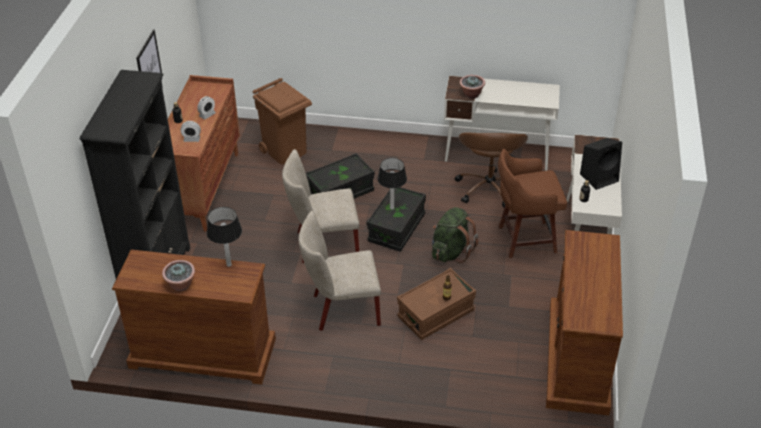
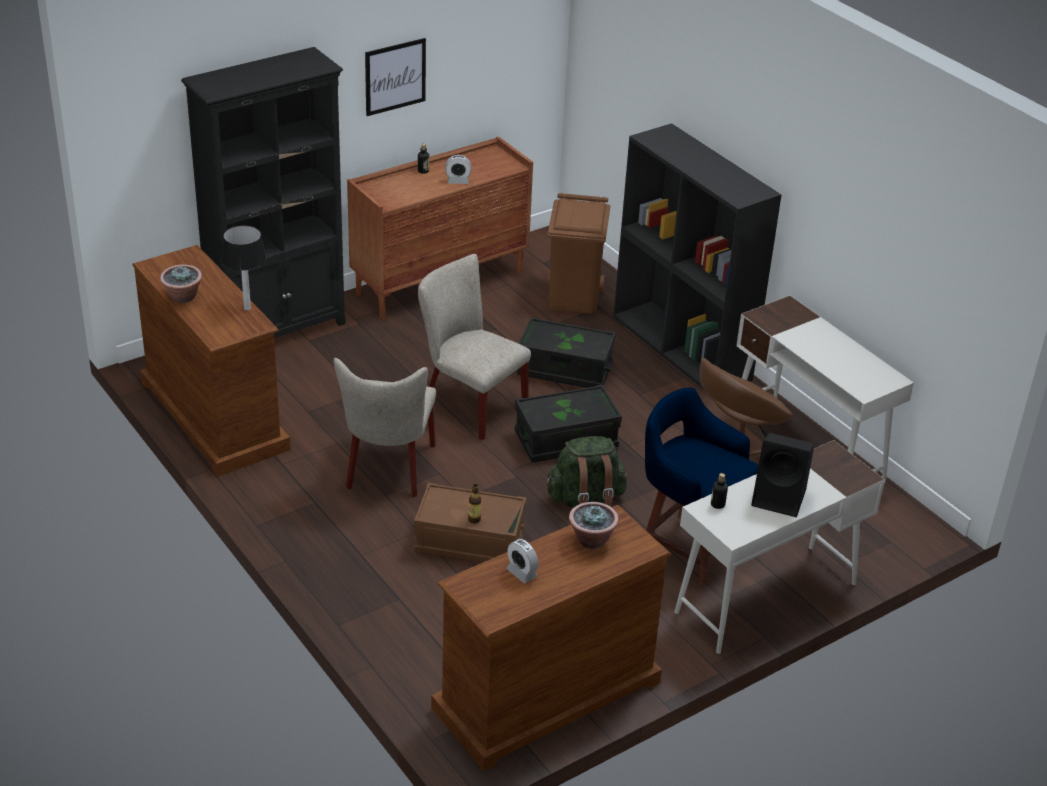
camera: 45 degrees right, 5 degrees down
alarm clock [180,121,201,142] -> alarm clock moved to [507,539,538,583]
beige chair [298,211,381,331] -> beige chair turned 120 degrees counterclockwise [334,358,436,497]
table lamp [377,158,407,209] -> none
potted plant [459,75,485,99] -> potted plant moved to [569,502,619,549]
brown stool [498,149,567,258] -> blue stool [645,387,759,586]
none -> black bookcase [613,123,782,392]

